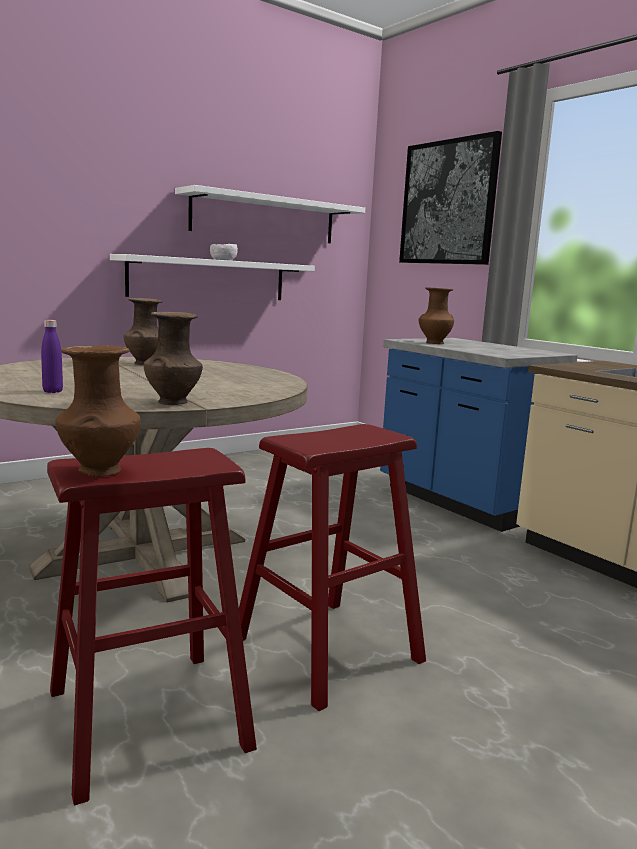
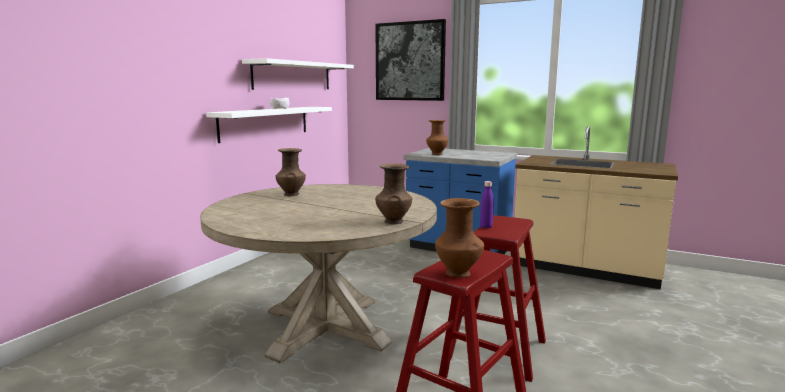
camera: 25 degrees left, 0 degrees up
purple bottle [41,320,63,393] -> purple bottle moved to [480,181,494,228]

